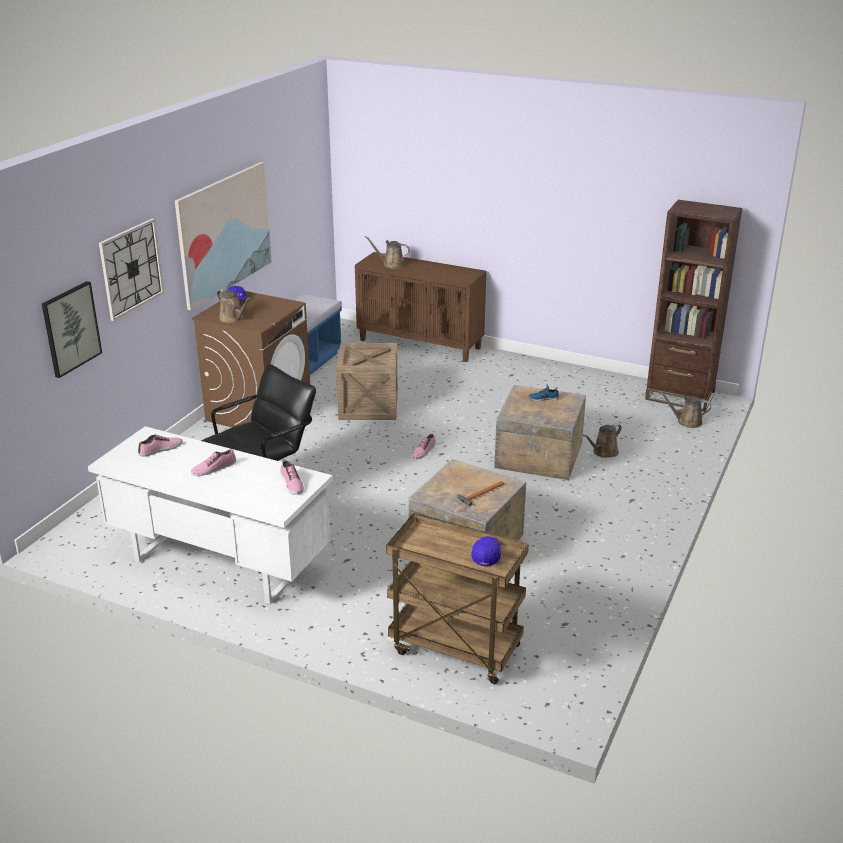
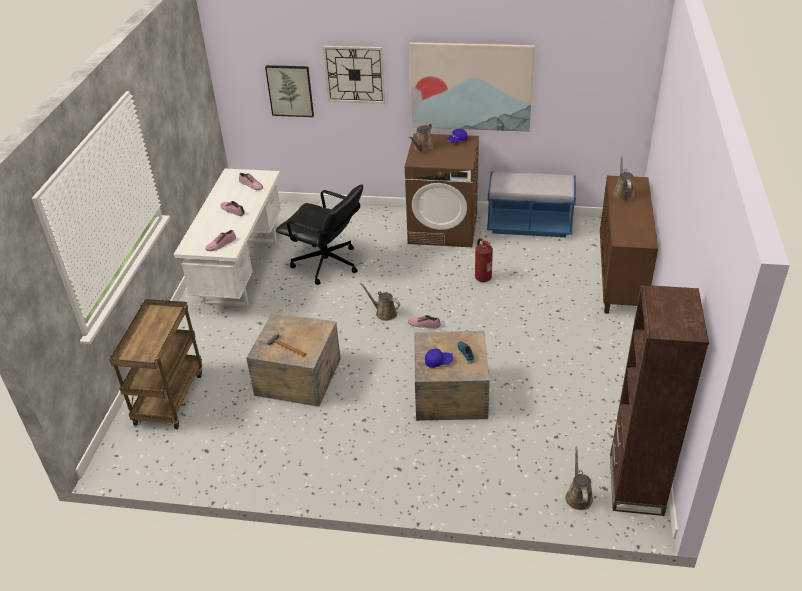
camera: 75 degrees right, 10 degrees up
crate [336,343,398,420] -> fire extinguisher [475,238,493,282]
blue cap [471,536,501,567] -> blue cap moved to [425,349,453,368]
brown watering can [583,423,622,458] -> brown watering can moved to [360,283,400,321]

